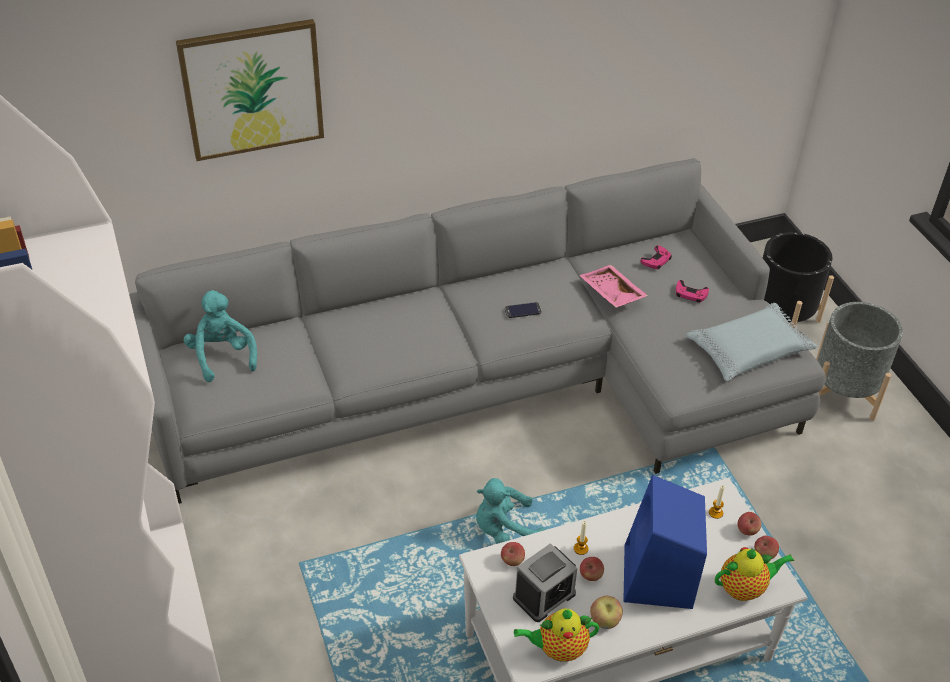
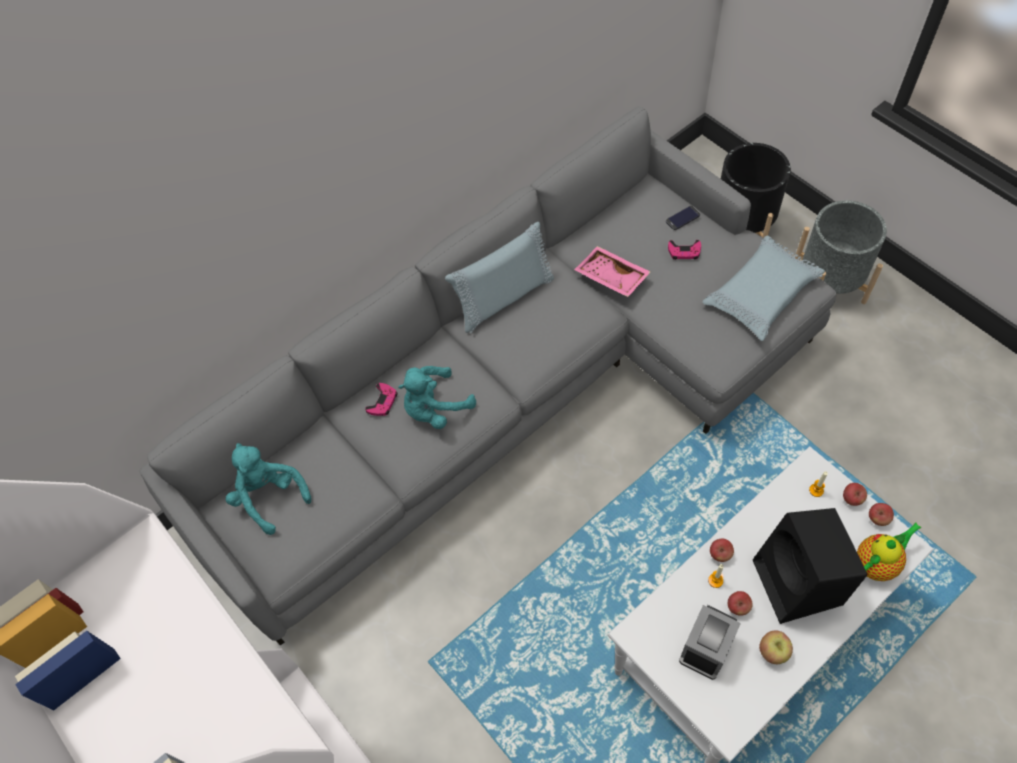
camera: 15 degrees left, 15 degrees up
picture [176,19,324,161] -> none
turquoise plush toy [476,478,545,544] -> turquoise plush toy moved to [398,366,476,429]
apple [501,542,525,566] -> apple moved to [710,539,734,562]
phone [505,302,542,318] -> phone moved to [666,206,700,230]
teapot [514,609,599,662] -> none
blue speaker [623,475,707,609] -> black speaker [753,508,867,624]
pink game controller [640,245,672,269] -> pink game controller moved to [365,383,398,416]
none -> blue pillow [445,222,554,333]

